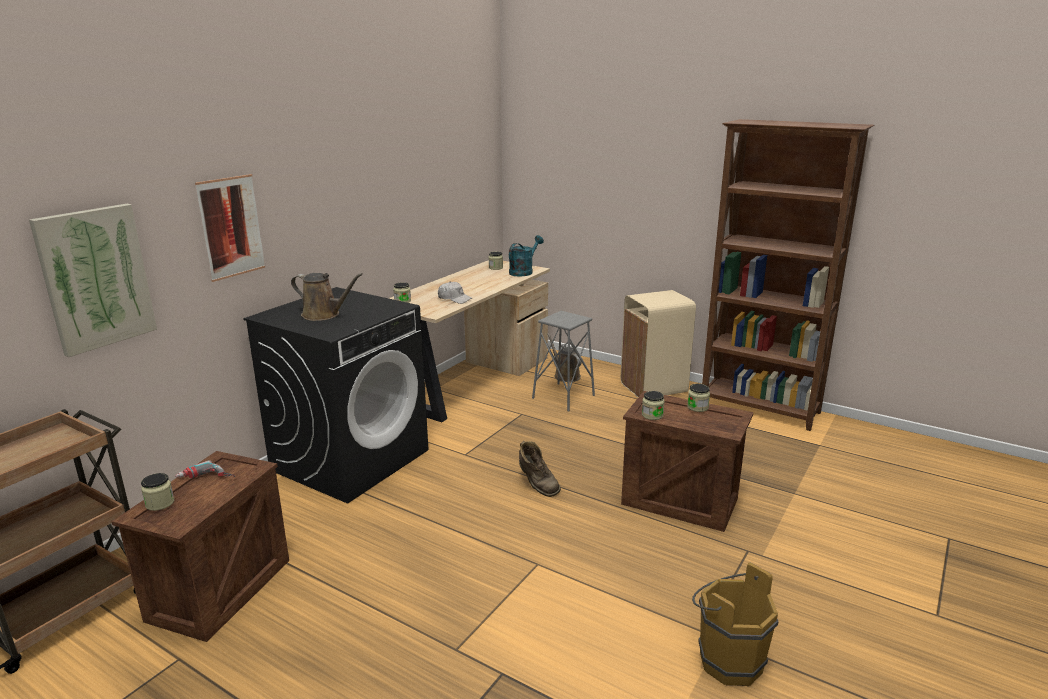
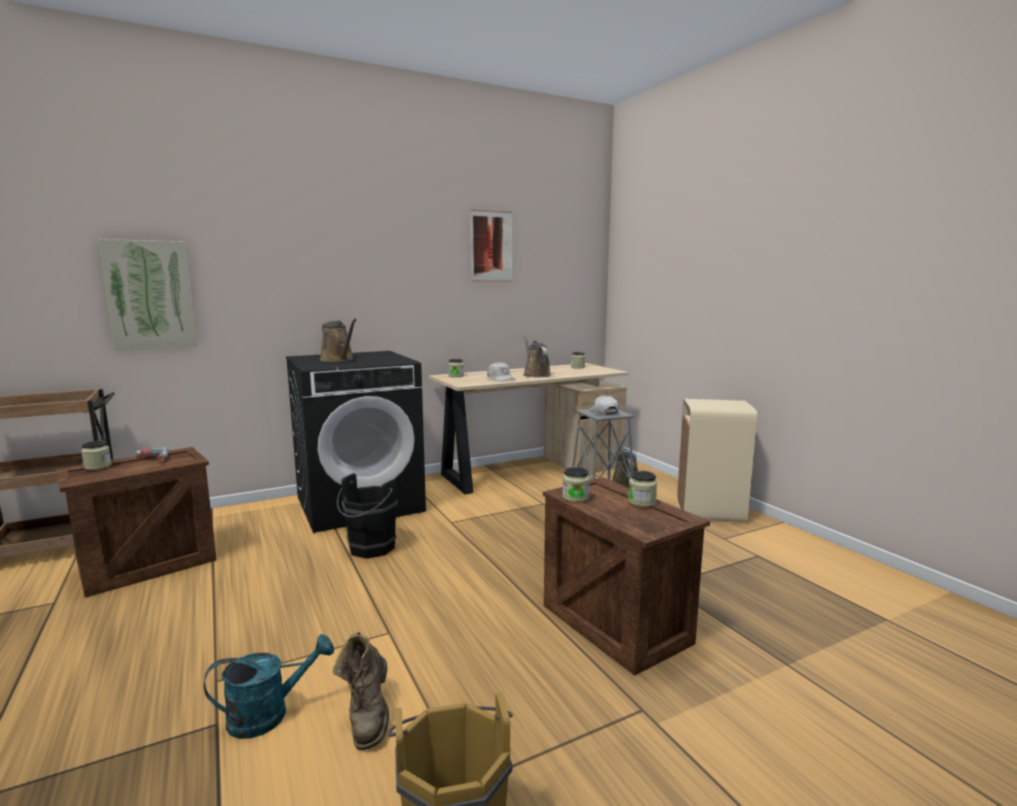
camera: 30 degrees right, 10 degrees down
picture [195,174,265,282] -> picture moved to [471,209,512,282]
turquoise watering can [509,235,544,277] -> turquoise watering can moved to [204,634,334,739]
brown boot [519,441,561,497] -> brown boot moved to [333,632,389,750]
brown bookcase [702,119,875,431] -> none
none -> black bucket [337,473,398,558]
none -> brown watering can [523,336,551,377]
none -> white cap [590,395,619,415]

